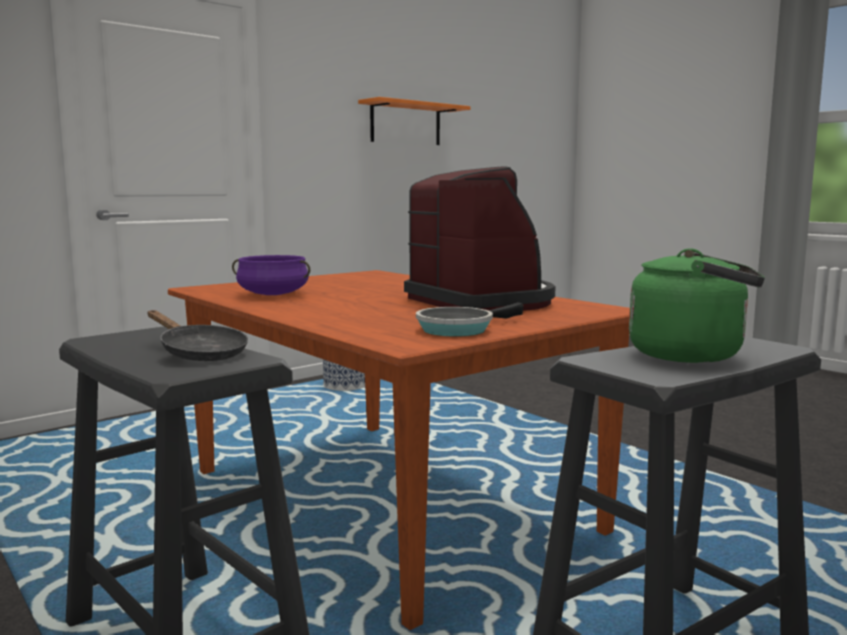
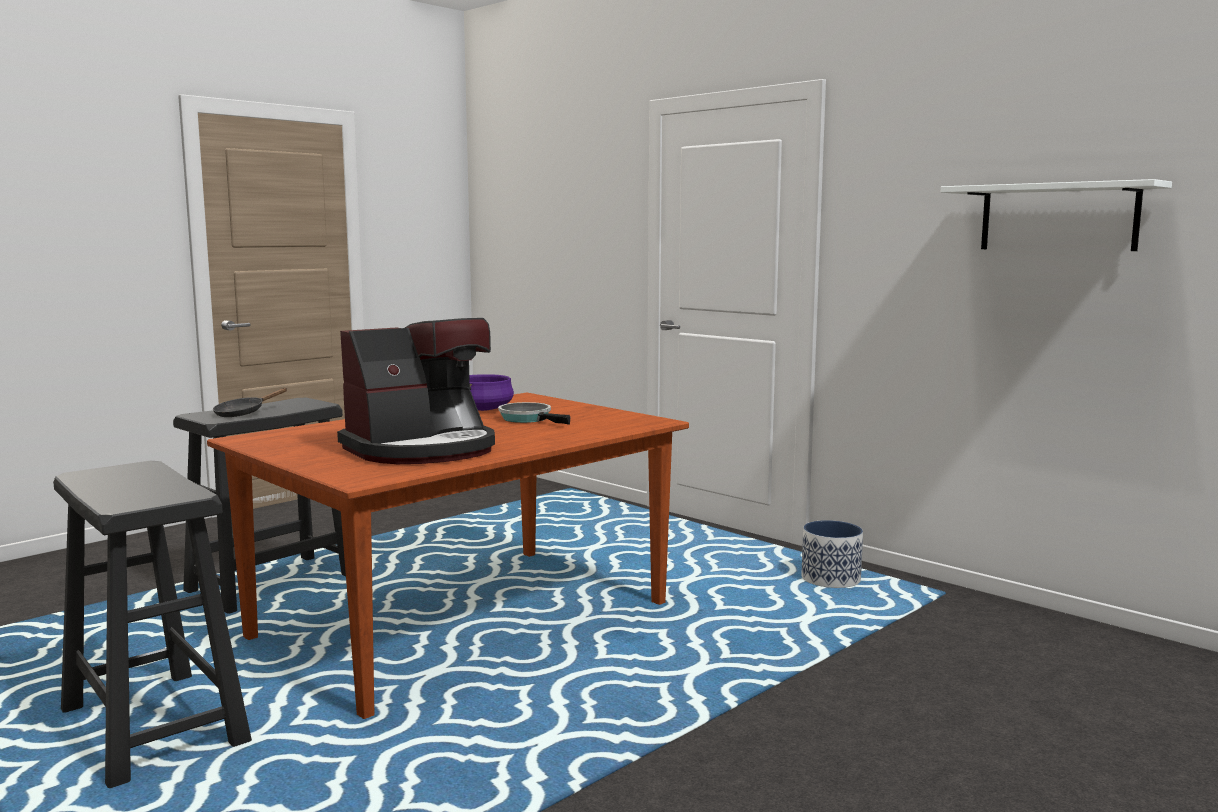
camera: 85 degrees right, 0 degrees up
orange shelf [358,97,471,145] -> white shelf [941,179,1172,251]
frying pan [416,302,523,337] -> frying pan moved to [498,402,570,425]
green kettle [629,249,765,363] -> none

